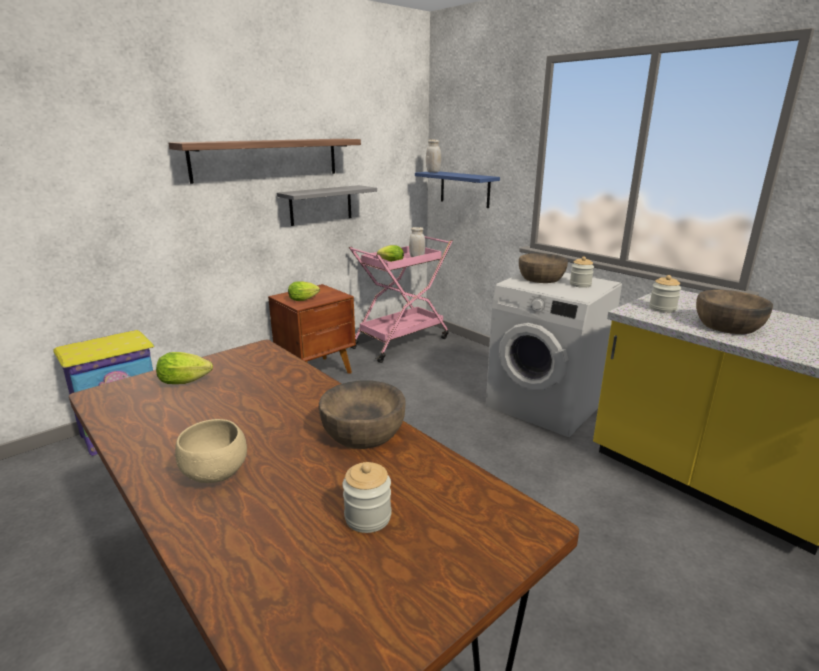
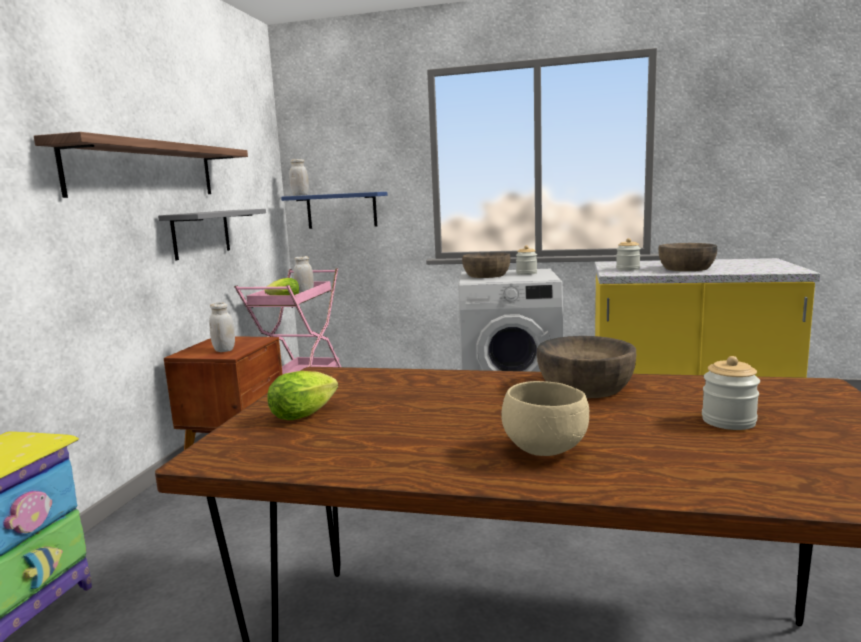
camera: 35 degrees left, 10 degrees down
lettuce [288,281,320,301] -> white jar [209,302,235,352]

